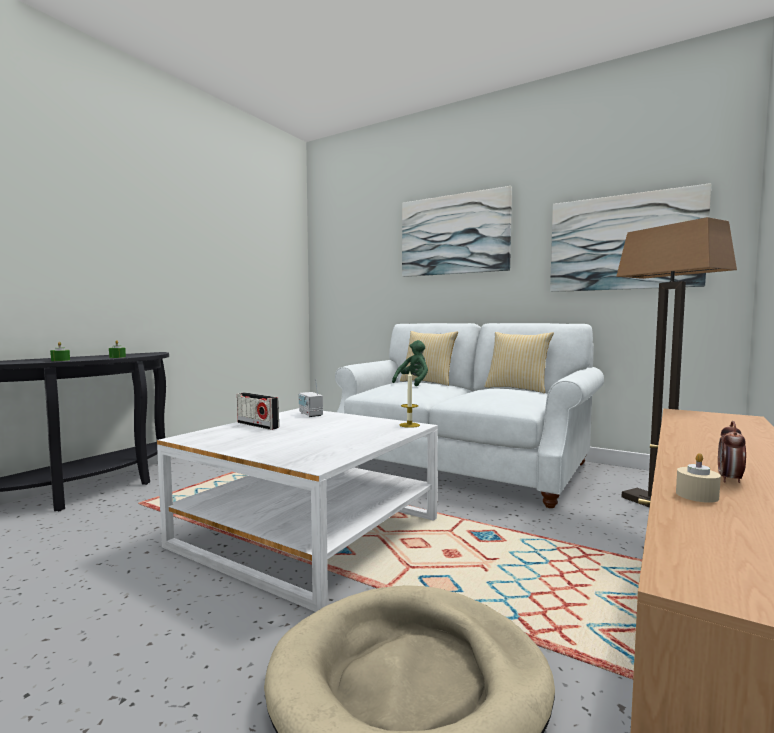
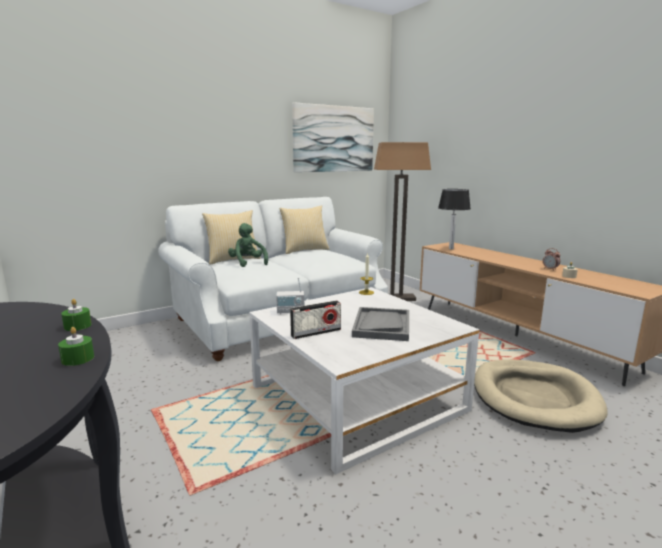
camera: 65 degrees left, 10 degrees up
picture [402,186,512,277] -> none
none -> grey tray [352,307,409,341]
none -> table lamp [438,189,471,250]

